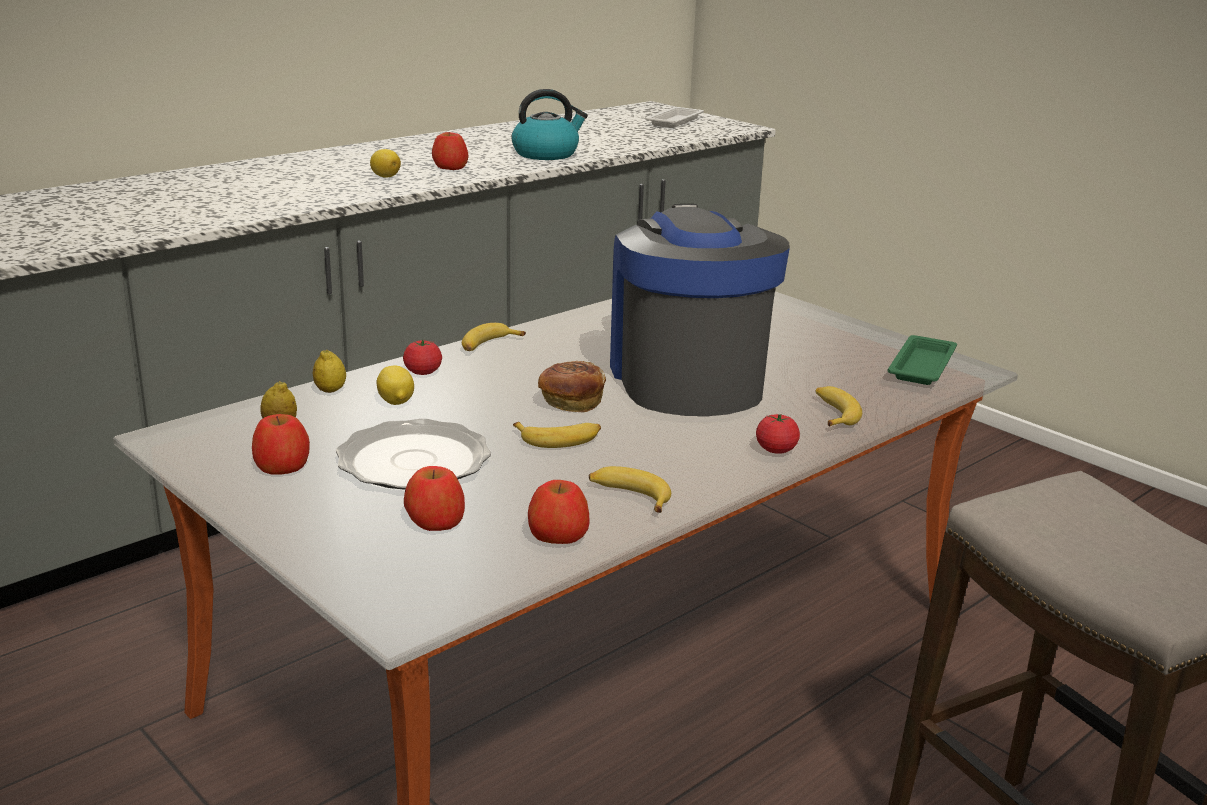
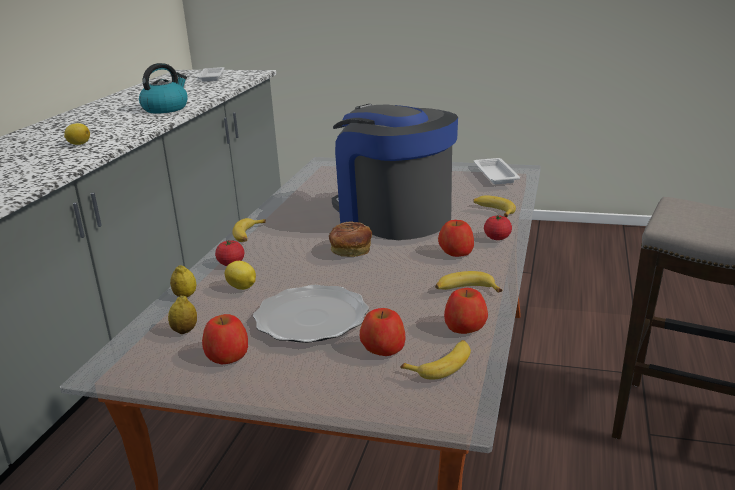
camera: 30 degrees left, 0 degrees up
apple [432,132,468,170] -> apple moved to [438,220,474,257]
banana [513,422,601,448] -> banana moved to [400,340,471,380]
green tray [888,335,957,385] -> white tray [474,158,520,184]

